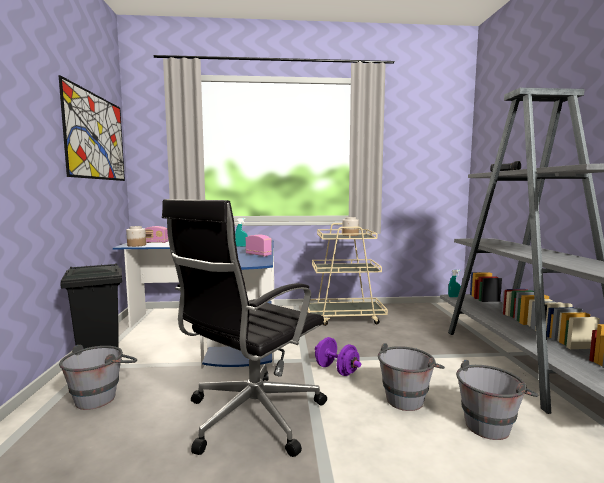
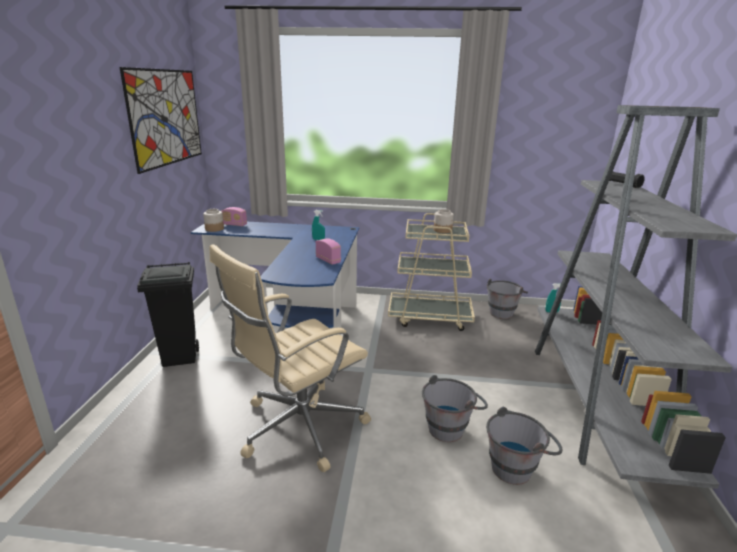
camera: 10 degrees right, 15 degrees up
grey bucket [59,345,137,410] -> grey bucket moved to [487,279,528,319]
black office chair [162,199,327,457] -> beige office chair [209,244,371,472]
purple dumbbell [315,337,361,376] -> none

